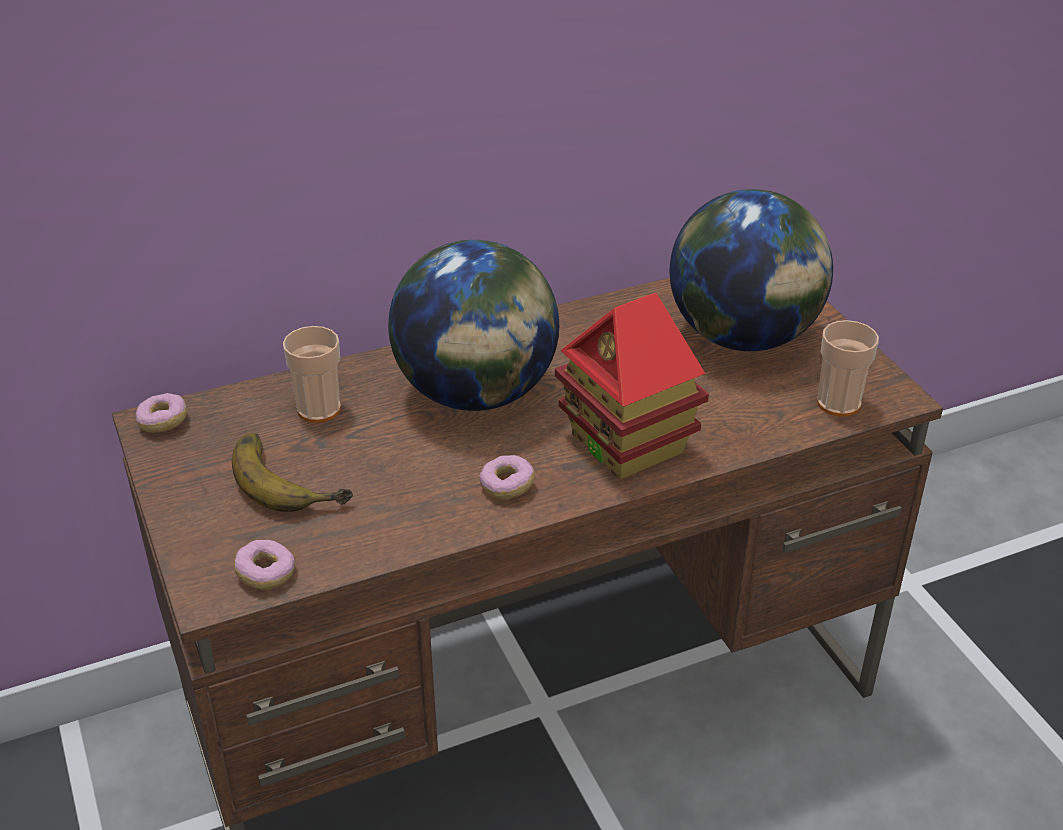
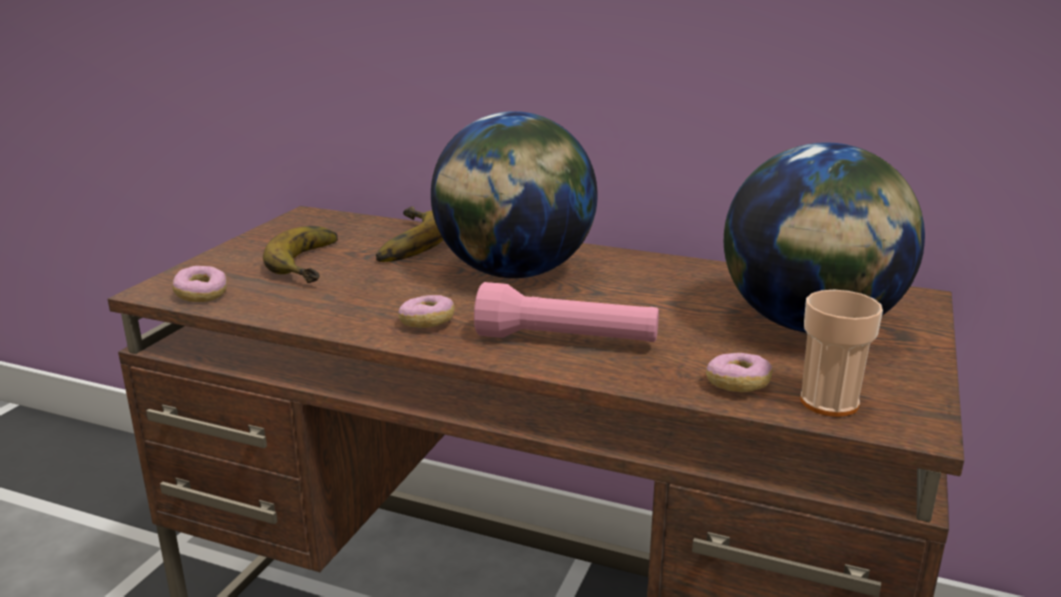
camera: 45 degrees right, 15 degrees down
donut [135,393,187,433] -> donut moved to [706,353,773,392]
cup [283,326,341,423] -> banana [376,206,444,262]
toy house [555,293,709,479] -> pink flashlight [474,282,659,342]

